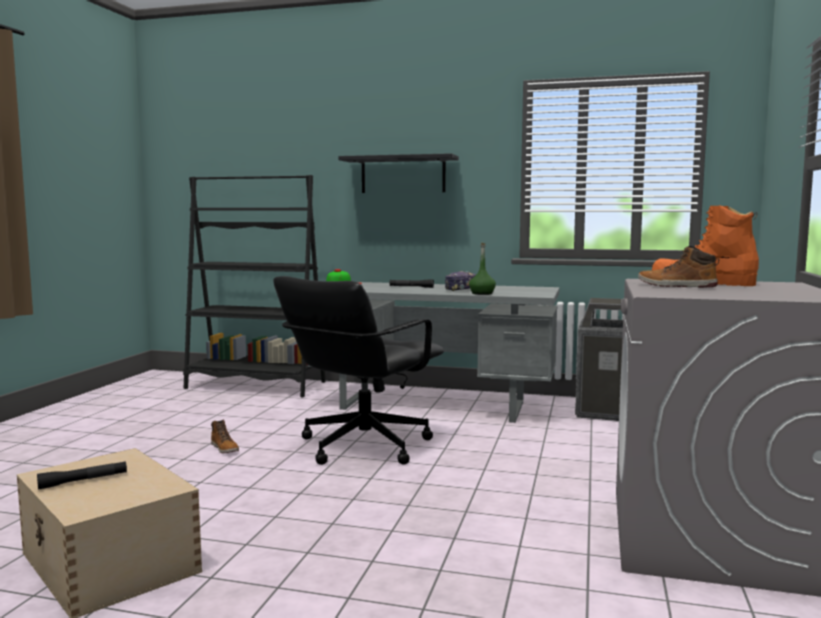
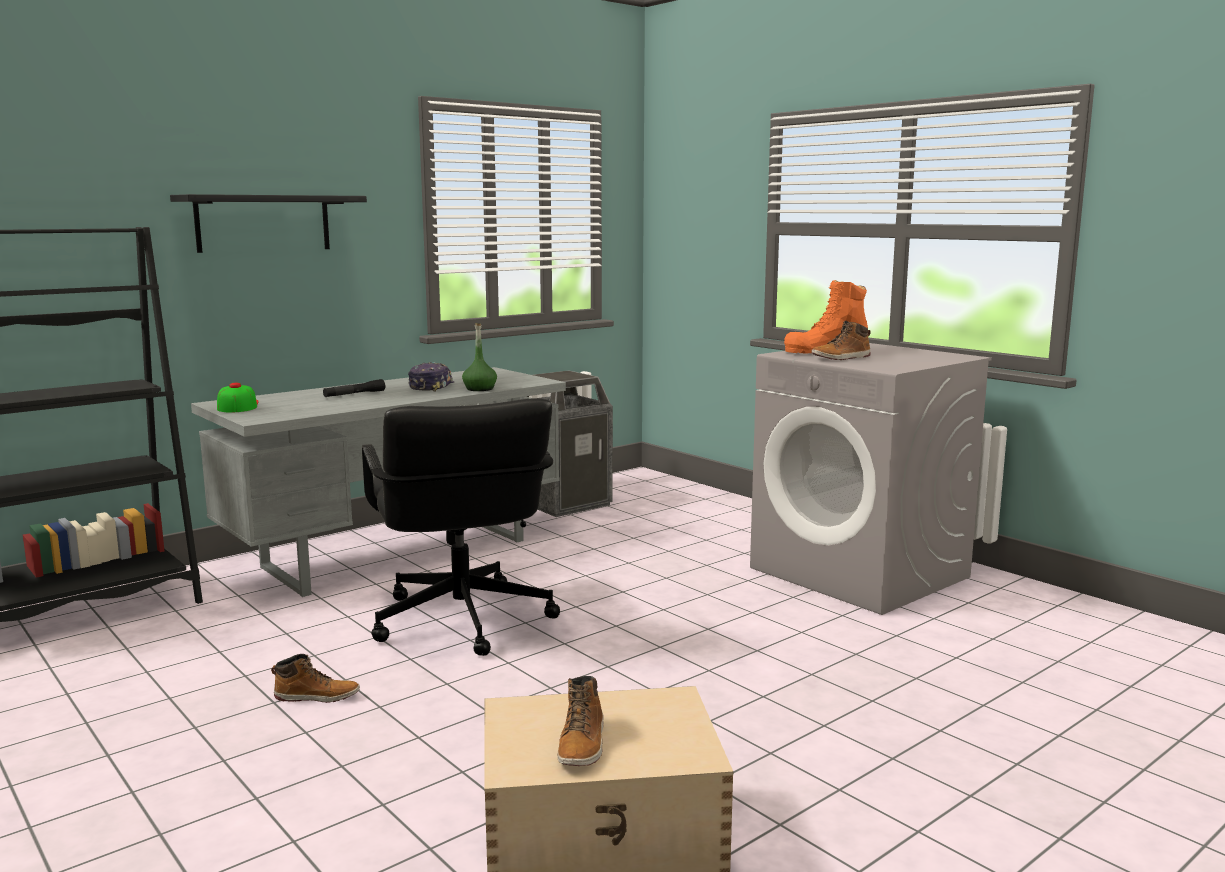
camera: 55 degrees left, 5 degrees up
black flashlight [37,461,127,490] -> boot [557,676,604,766]

